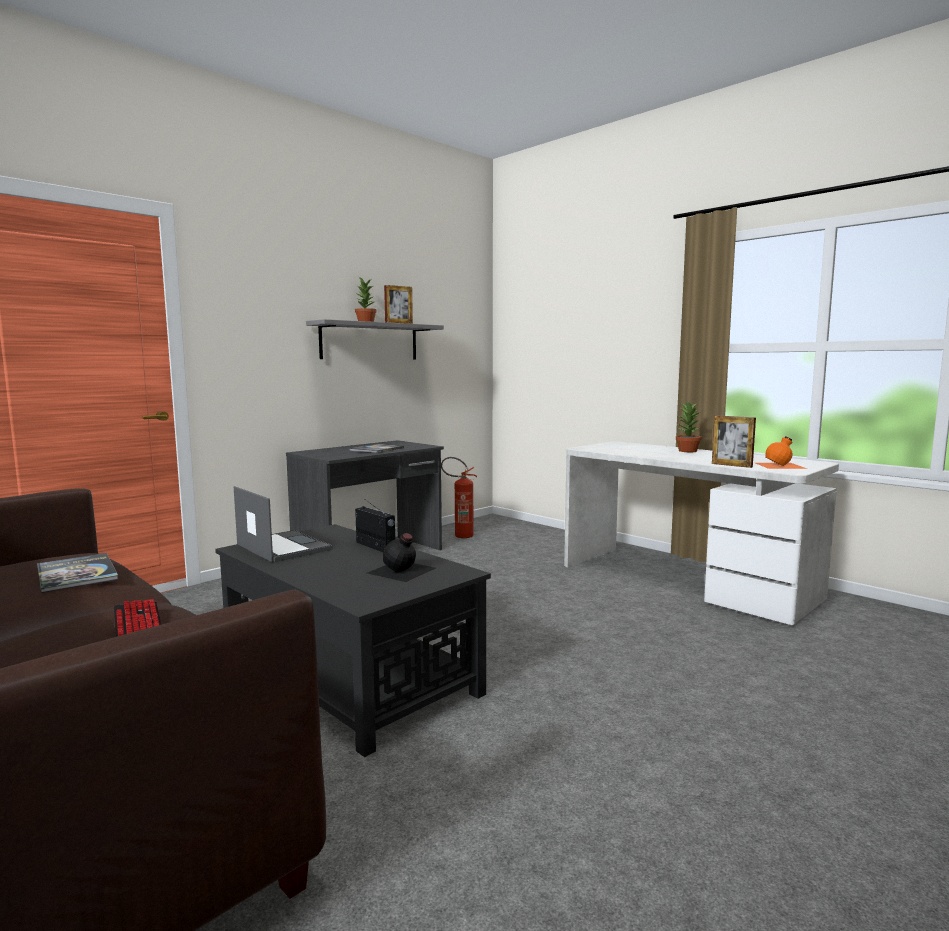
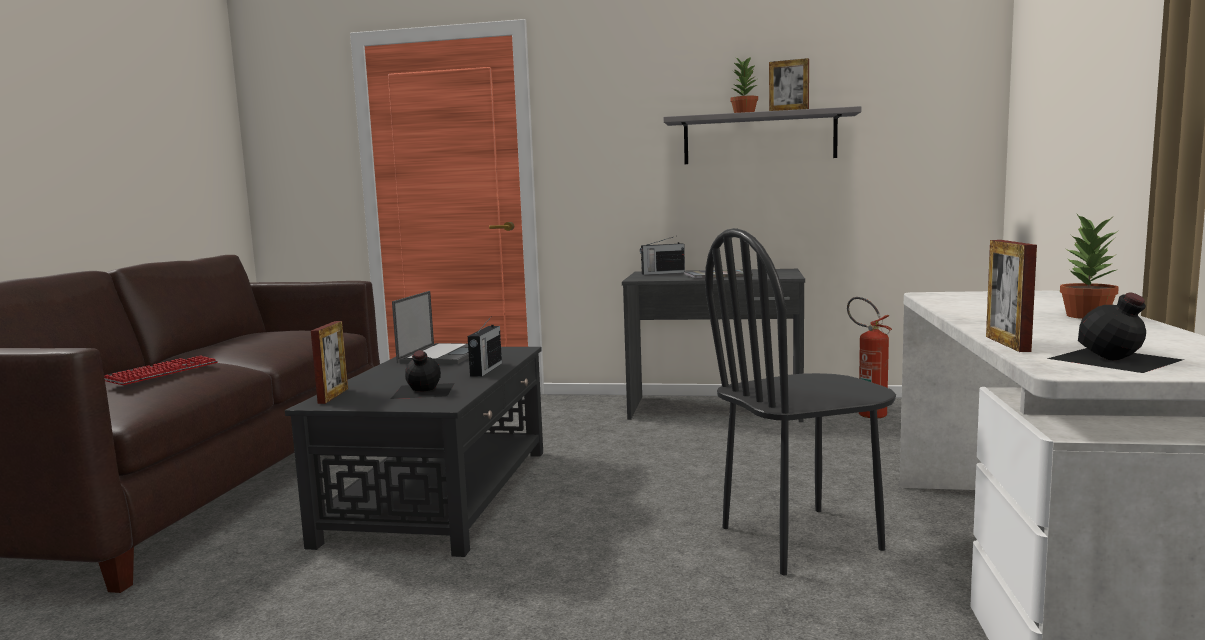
camera: 55 degrees right, 0 degrees up
book [37,553,118,593] -> none
orange bottle [755,436,807,469] -> black bottle [1047,292,1183,373]
none -> picture frame [311,321,348,404]
none -> radio [640,237,685,275]
none -> black chair [705,228,896,575]

